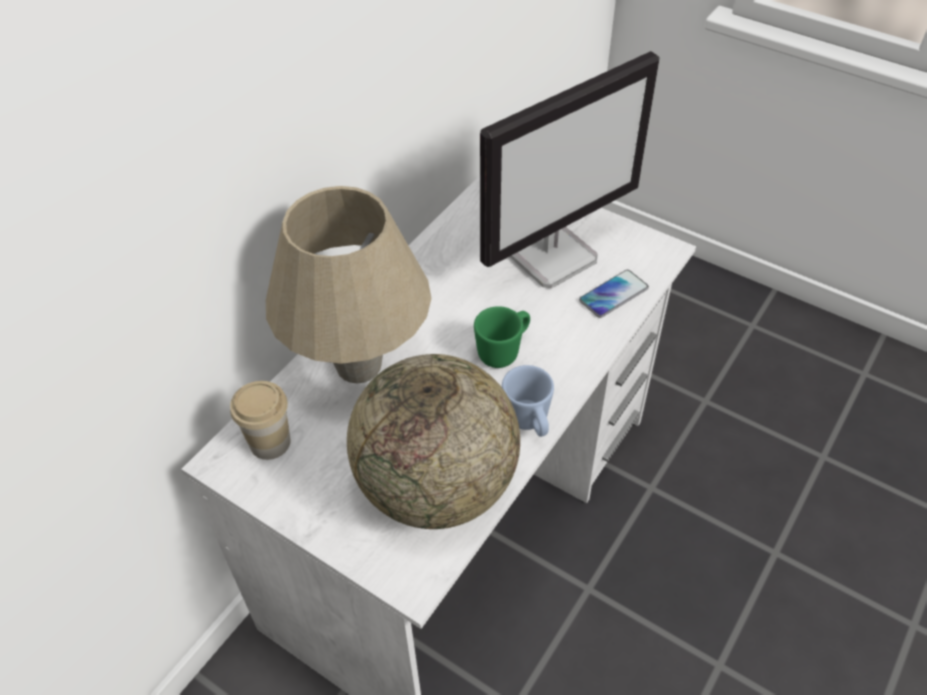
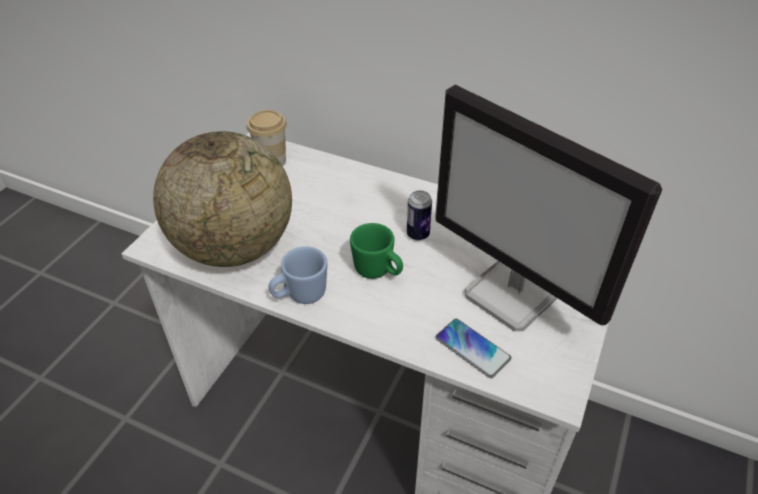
camera: 80 degrees right, 5 degrees down
beige table lamp [266,186,431,383] -> none
none -> can [407,191,432,241]

